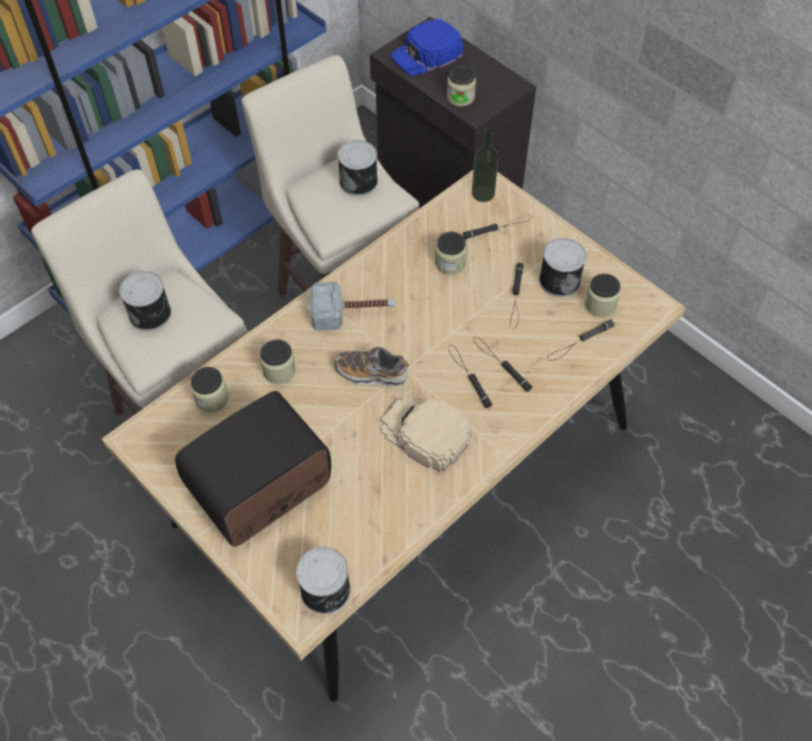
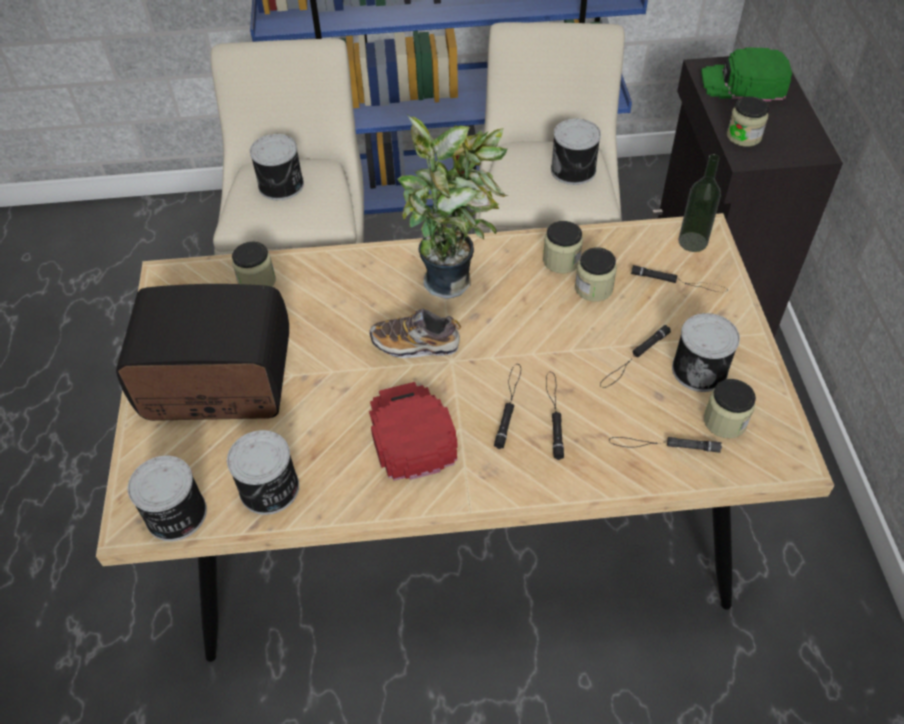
camera: 40 degrees right, 5 degrees down
jar [260,340,296,384] -> jar moved to [543,221,583,274]
hammer [309,282,395,331] -> potted plant [397,113,508,299]
shoe [334,347,409,386] -> shoe turned 45 degrees counterclockwise [369,308,461,358]
beige cap [380,397,472,472] -> red cap [369,382,458,481]
blue cap [391,19,463,76] -> green cap [701,47,792,102]
none -> can [227,430,299,515]

